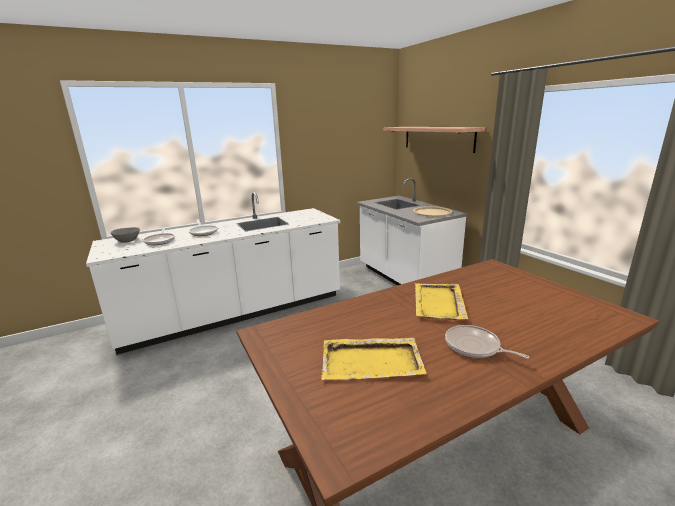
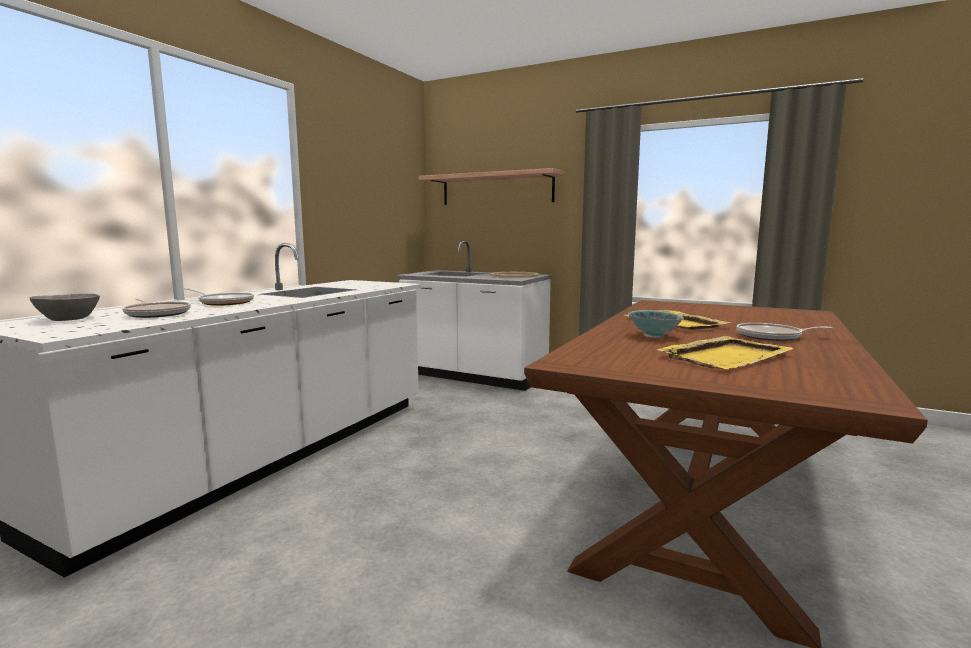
camera: 35 degrees left, 10 degrees down
none -> bowl [628,310,684,338]

